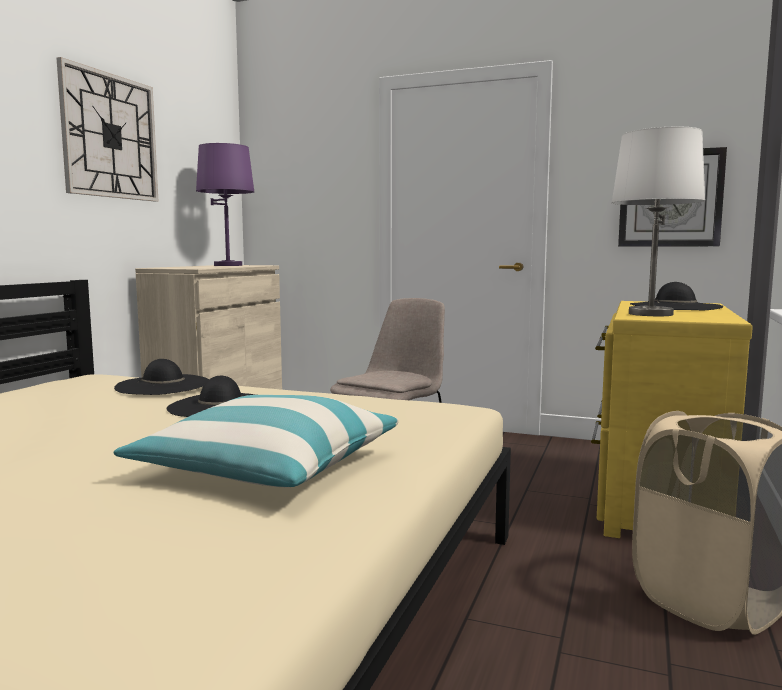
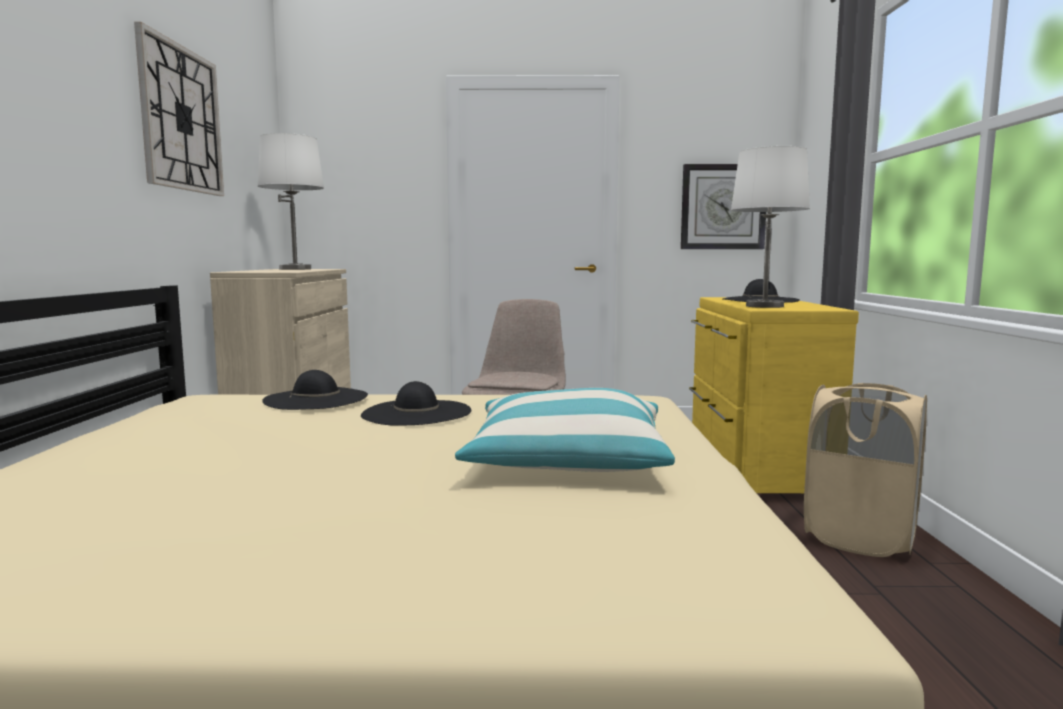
camera: 20 degrees left, 0 degrees up
purple table lamp [196,143,254,266] -> white table lamp [258,133,324,270]

